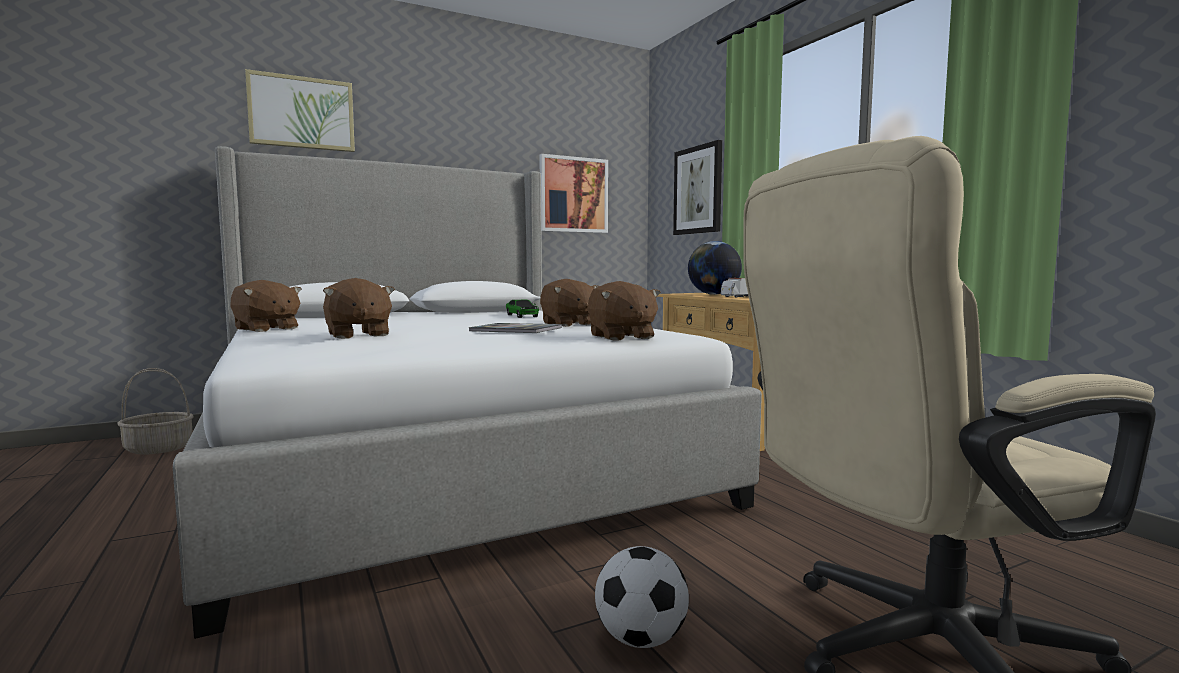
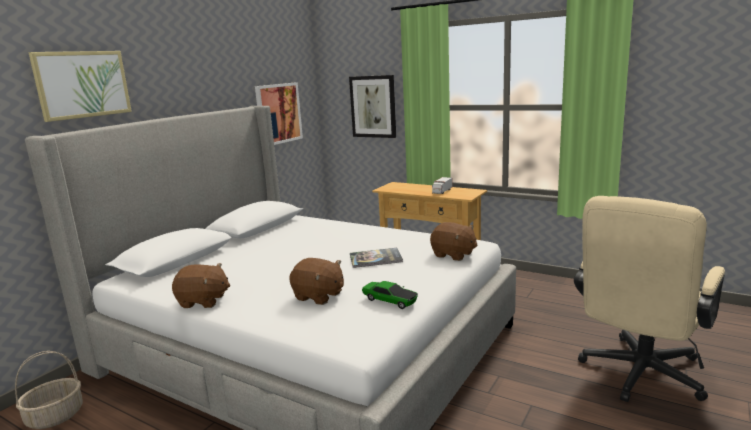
camera: 30 degrees left, 10 degrees up
toy car [506,300,539,318] -> toy car moved to [362,281,418,309]
brown plush toy [540,279,599,327] -> none
football [595,546,689,648] -> none
globe [688,241,742,295] -> none

